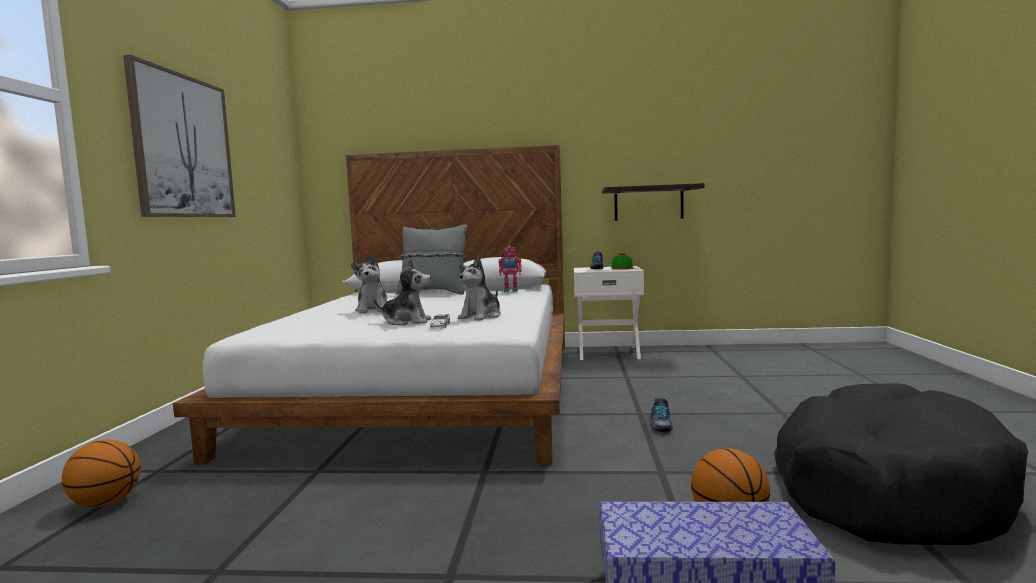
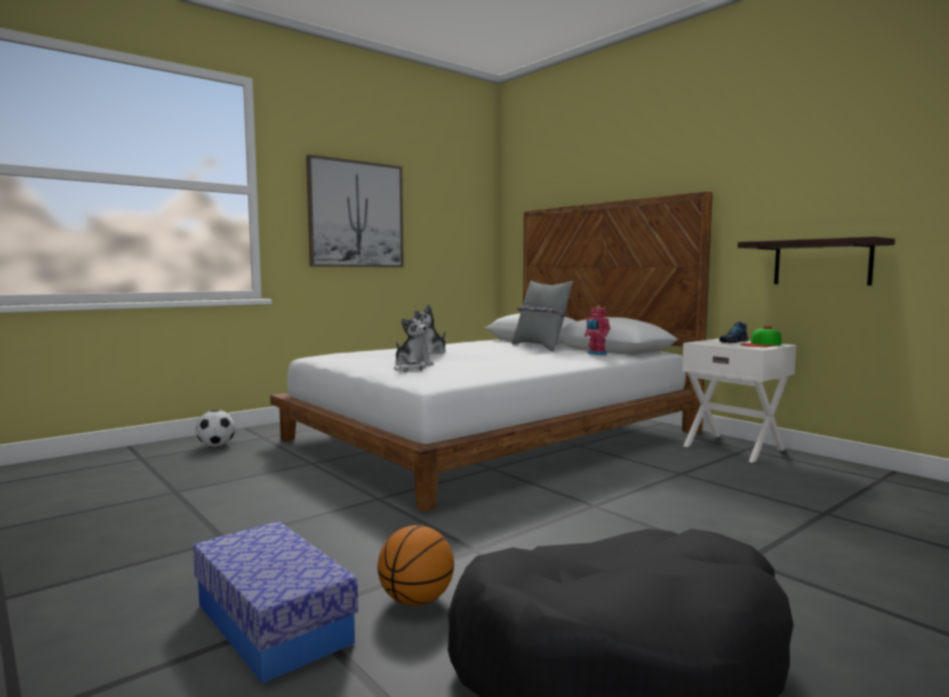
camera: 45 degrees right, 0 degrees up
basketball [62,440,141,507] -> football [196,410,235,447]
plush toy [458,256,501,320] -> none
shoe [650,398,673,433] -> none

